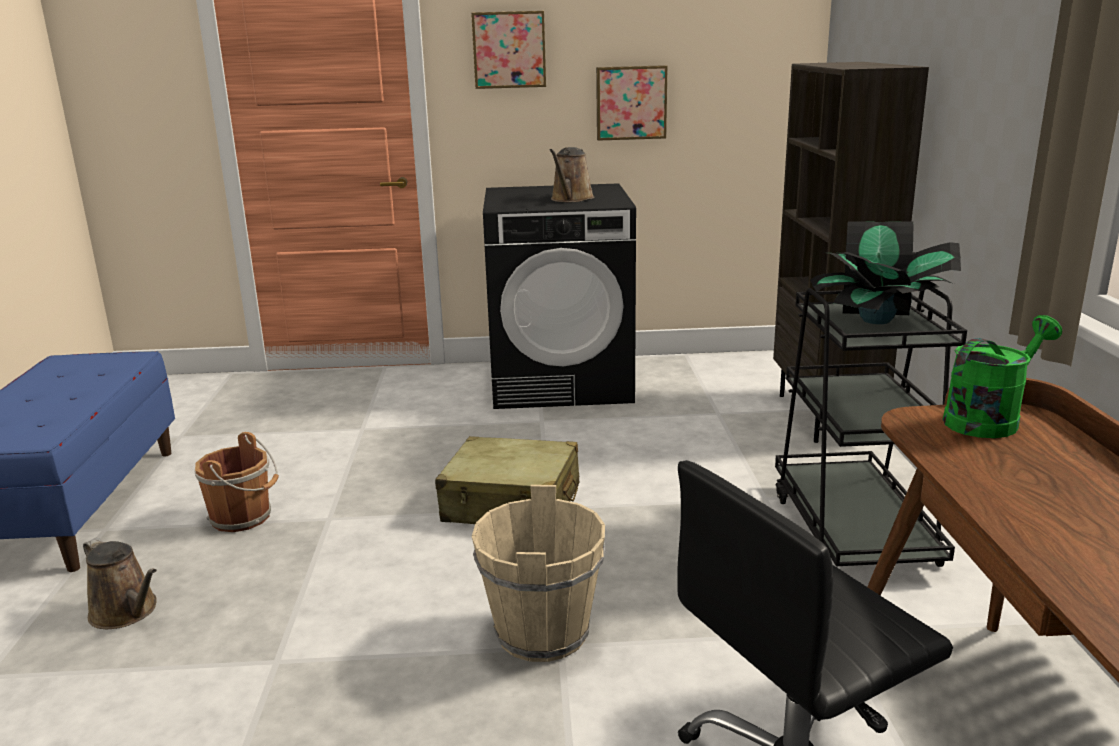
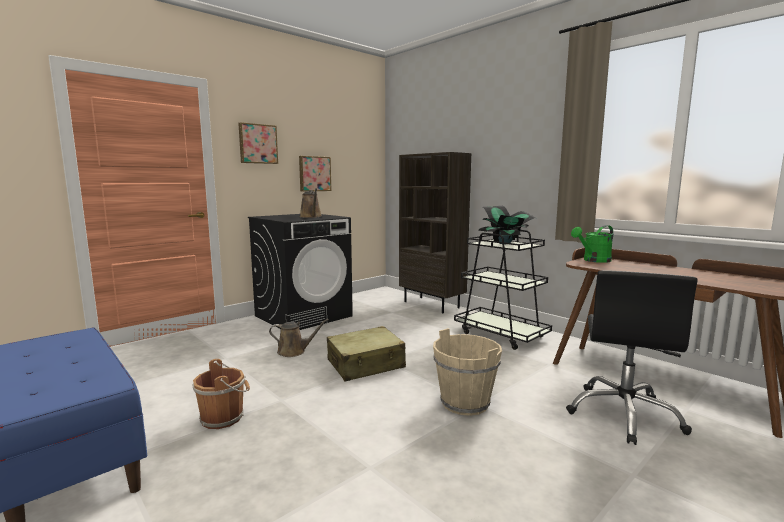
camera: 40 degrees left, 10 degrees down
brown watering can [83,538,157,629] -> brown watering can moved to [269,319,329,357]
green watering can [943,315,1062,438] -> green watering can turned 135 degrees counterclockwise [571,225,613,263]

